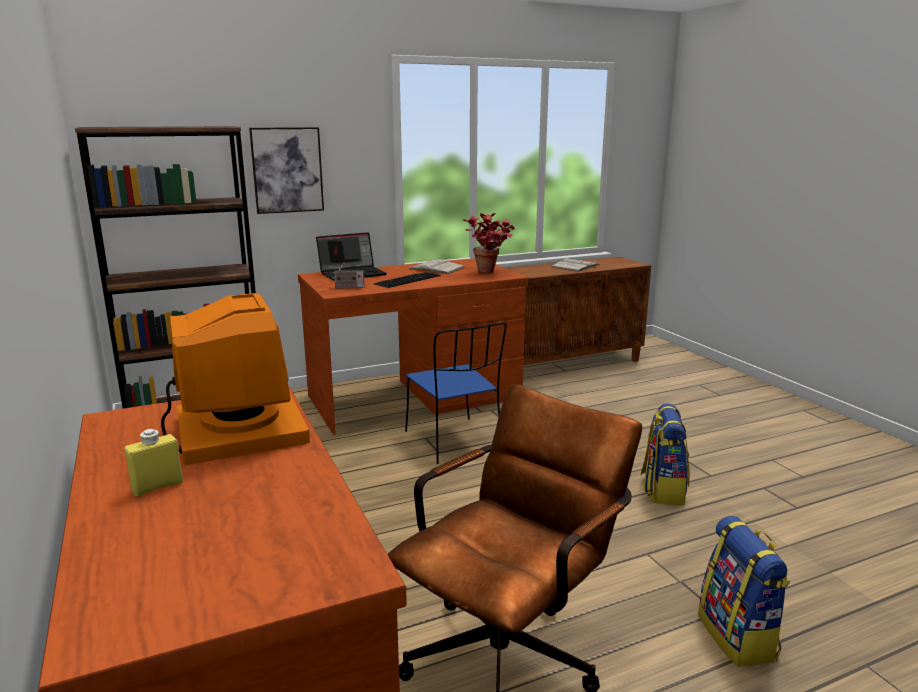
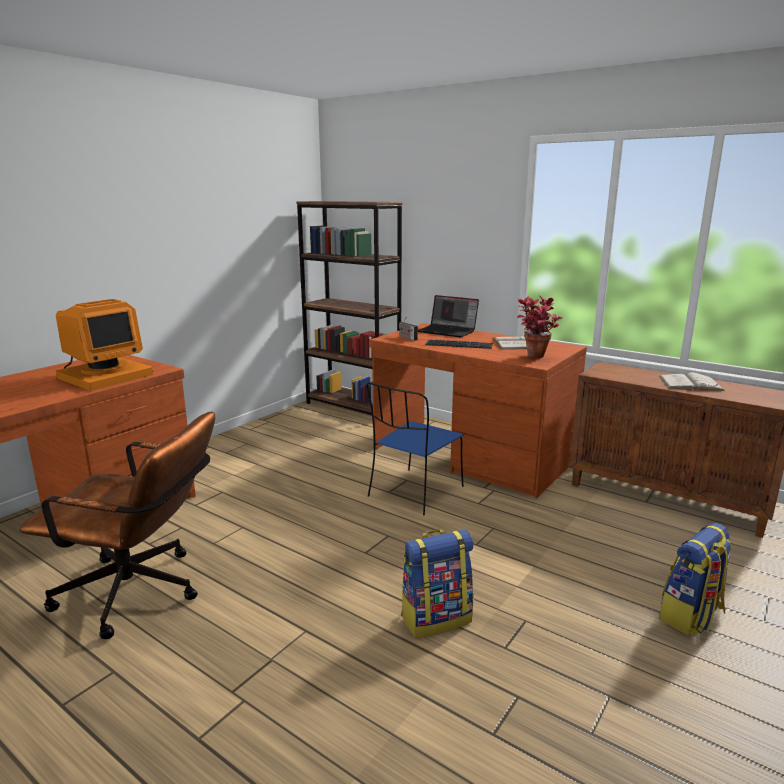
camera: 60 degrees right, 0 degrees up
yellow bottle [124,429,183,497] -> none
picture [249,127,324,214] -> none
backpack [698,516,790,667] -> backpack moved to [659,523,732,636]

